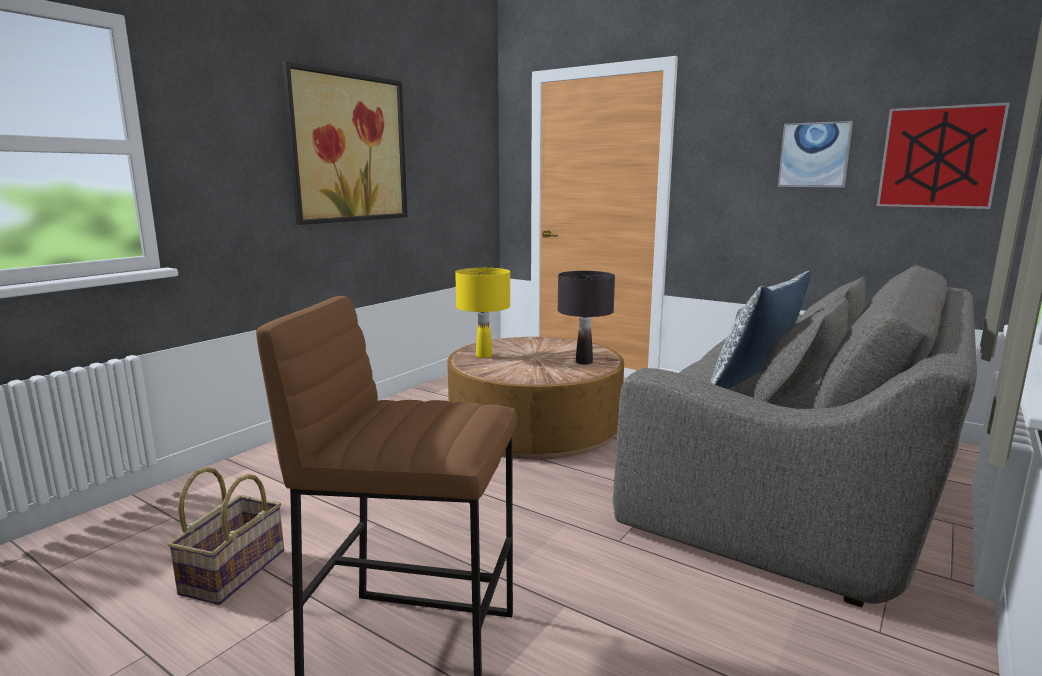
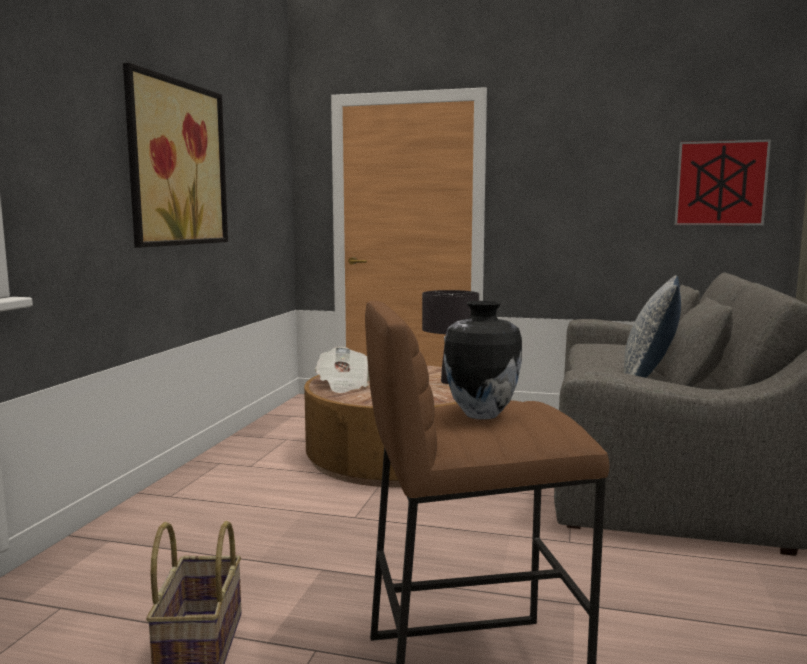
camera: 20 degrees left, 5 degrees down
yellow table lamp [455,268,510,358] -> newspaper [315,347,369,393]
picture [778,121,853,187] -> none
none -> vase [444,301,522,420]

